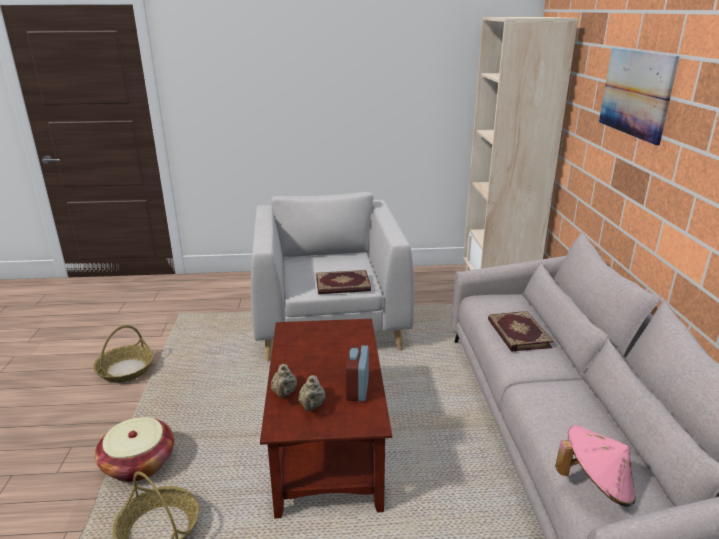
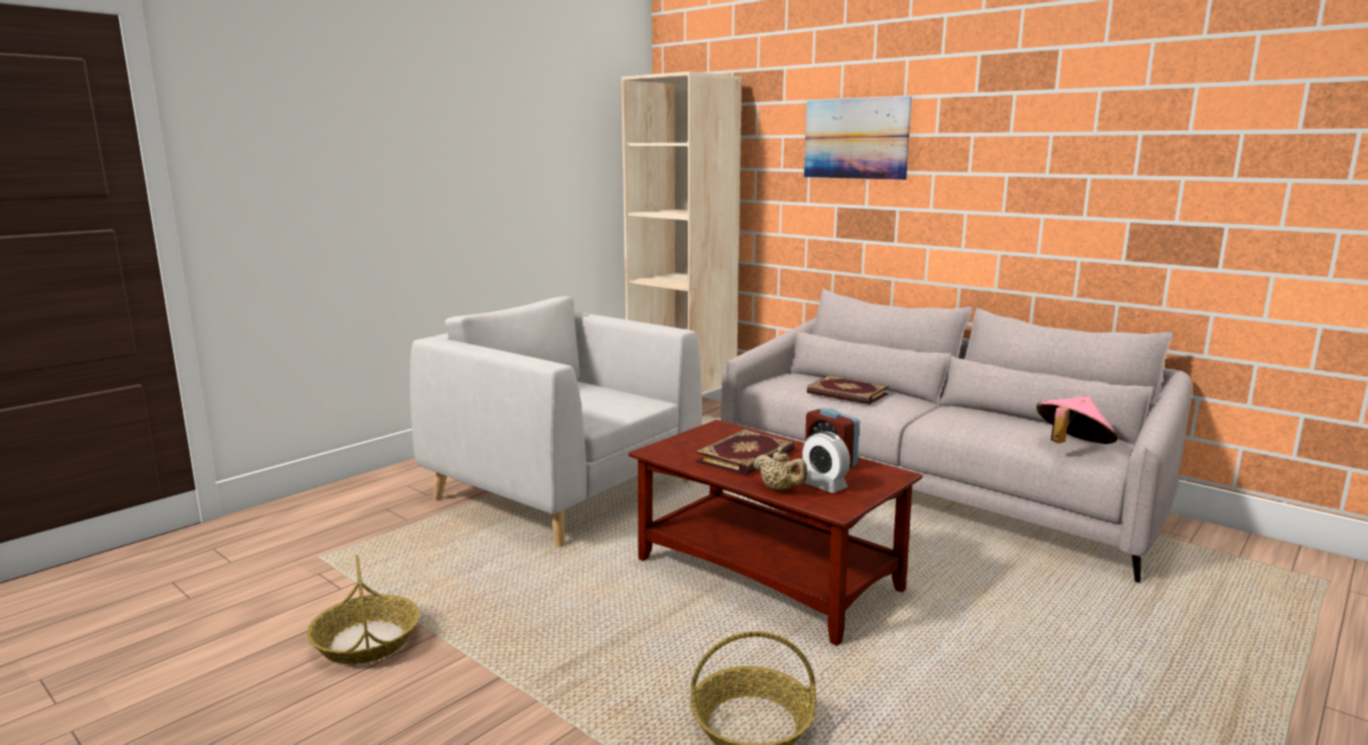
camera: 45 degrees left, 10 degrees down
basket [95,417,174,482] -> none
beige teapot [298,375,325,411] -> alarm clock [802,431,850,493]
book [316,270,371,294] -> book moved to [695,429,795,476]

